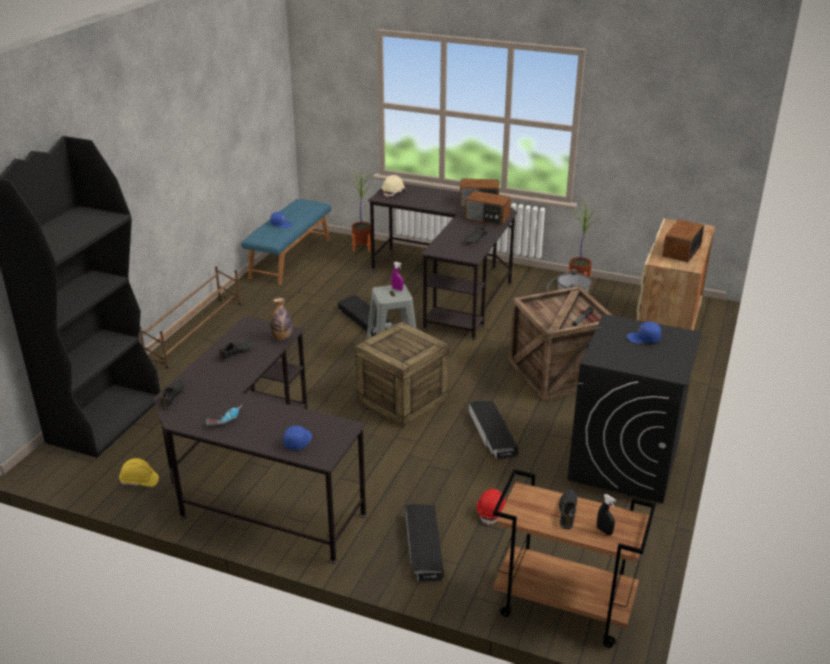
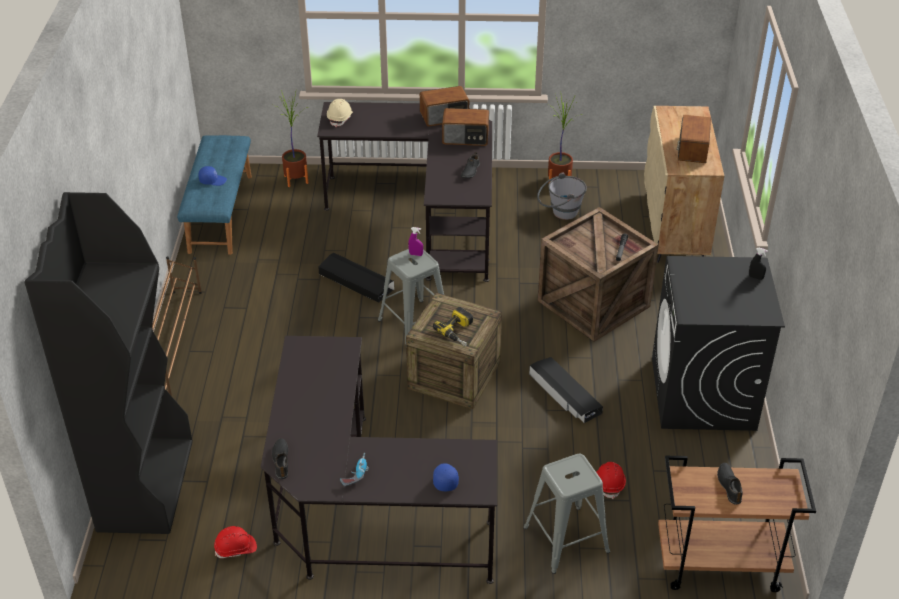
camera: 20 degrees left, 10 degrees up
yellow hard hat [119,458,159,487] -> red hard hat [214,526,257,558]
black shoe [218,340,255,362] -> none
bottle [270,298,292,340] -> none
black storage box [406,504,444,582] -> grey stool [523,454,610,574]
black spray bottle [597,494,616,535] -> black spray bottle moved to [749,248,768,280]
blue cap [627,322,661,343] -> none
none -> power drill [433,307,473,347]

